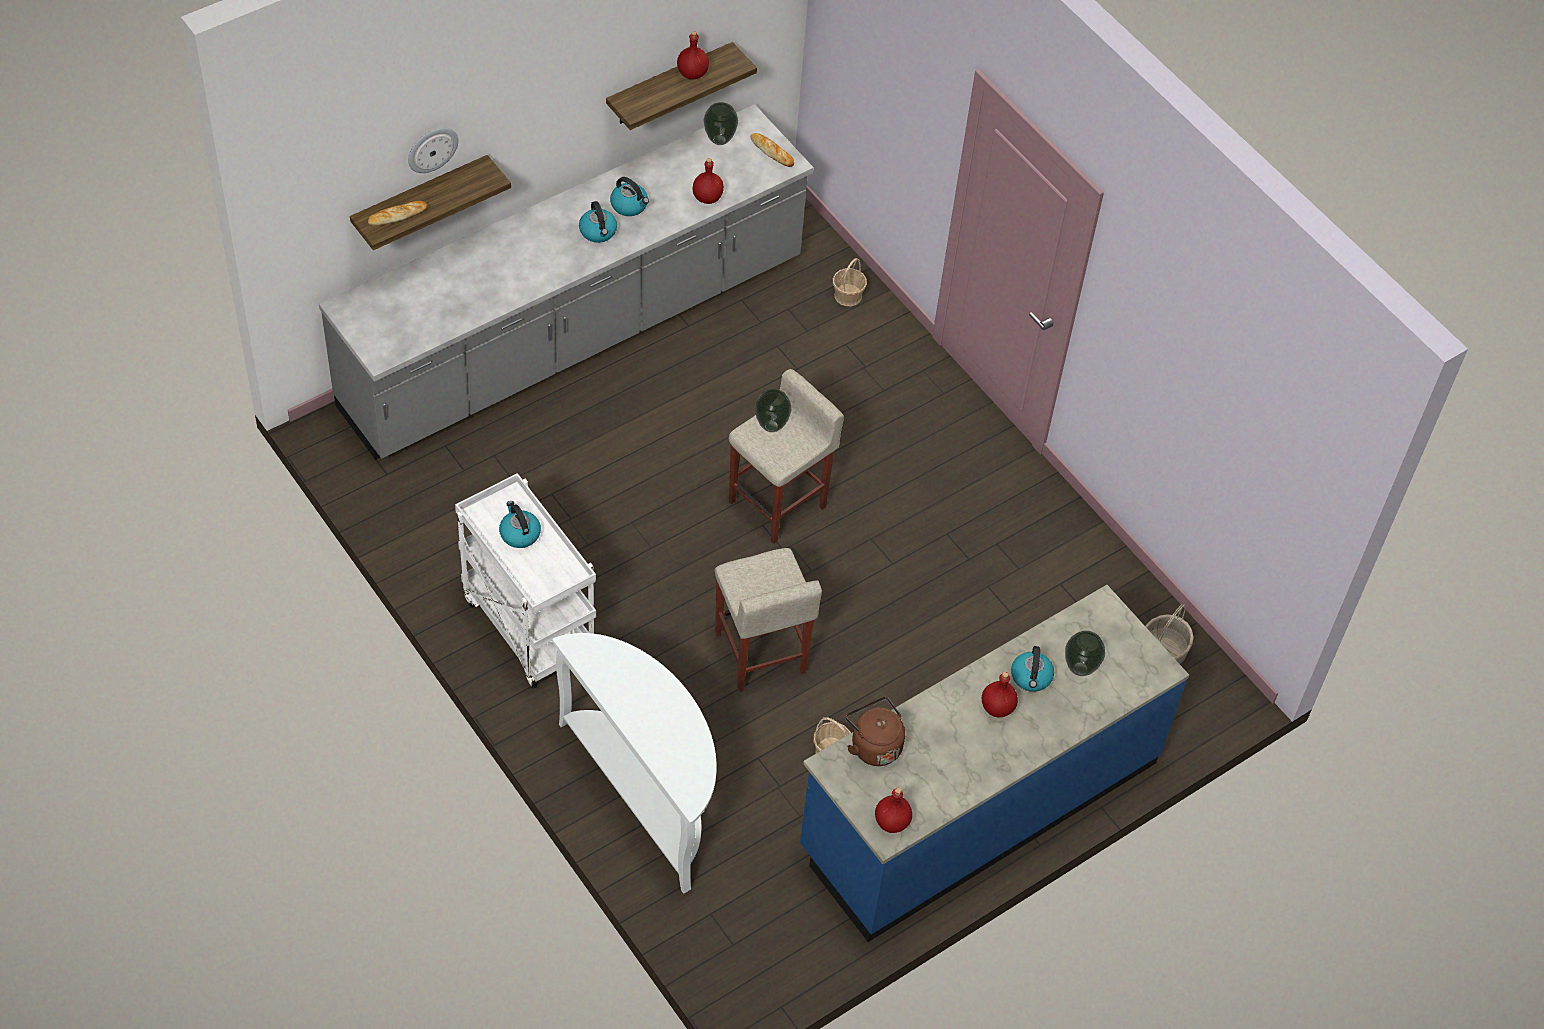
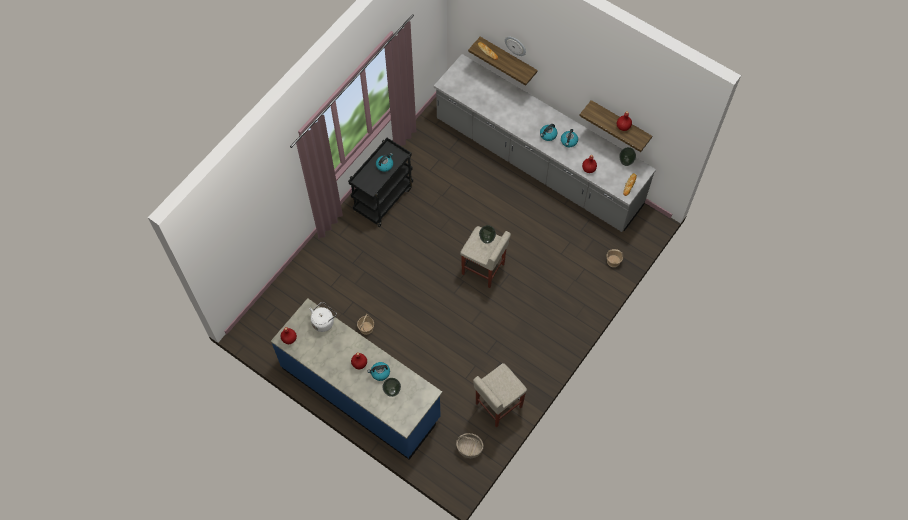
camera: 75 degrees right, 10 degrees up
white cart [455,473,596,689] -> black cart [348,138,413,227]
white console table [552,633,717,894] -> none
beige stool [715,548,822,692] -> beige stool moved to [473,363,527,428]
brown kettle [846,697,905,766] -> white kettle [309,302,337,332]

